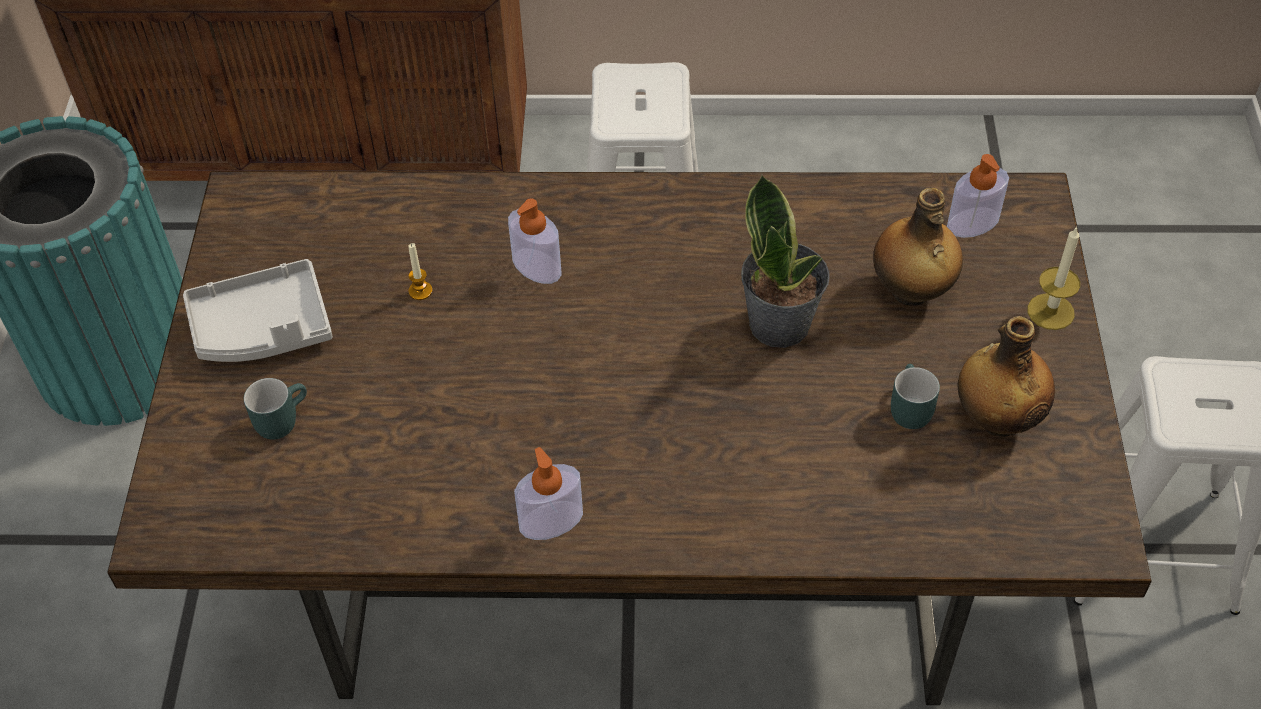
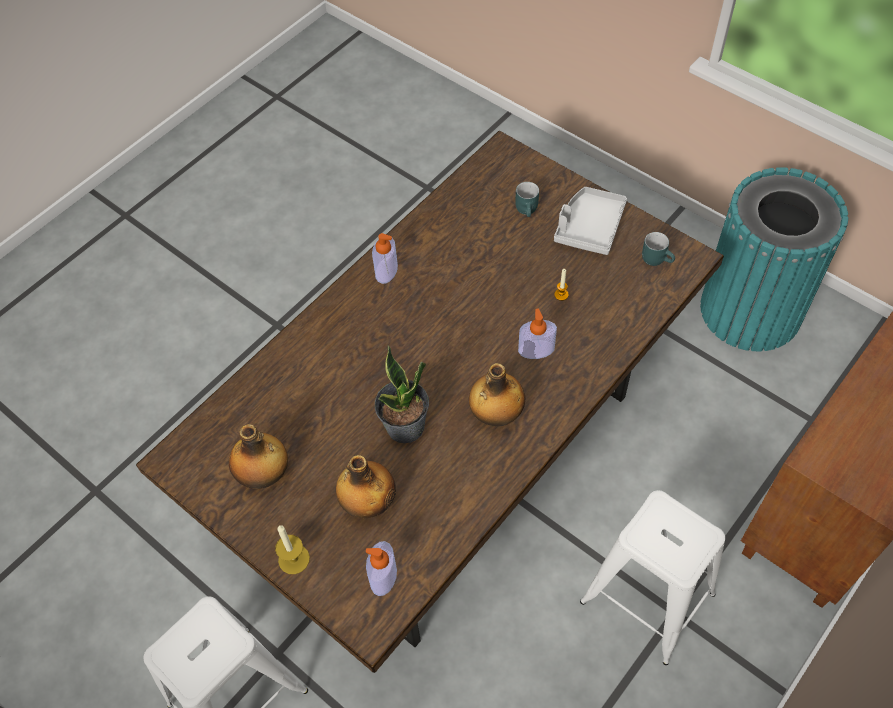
camera: 130 degrees right, 5 degrees up
turquoise mug [891,364,940,429] -> turquoise mug moved to [642,232,675,266]
none -> bottle [469,363,526,426]

